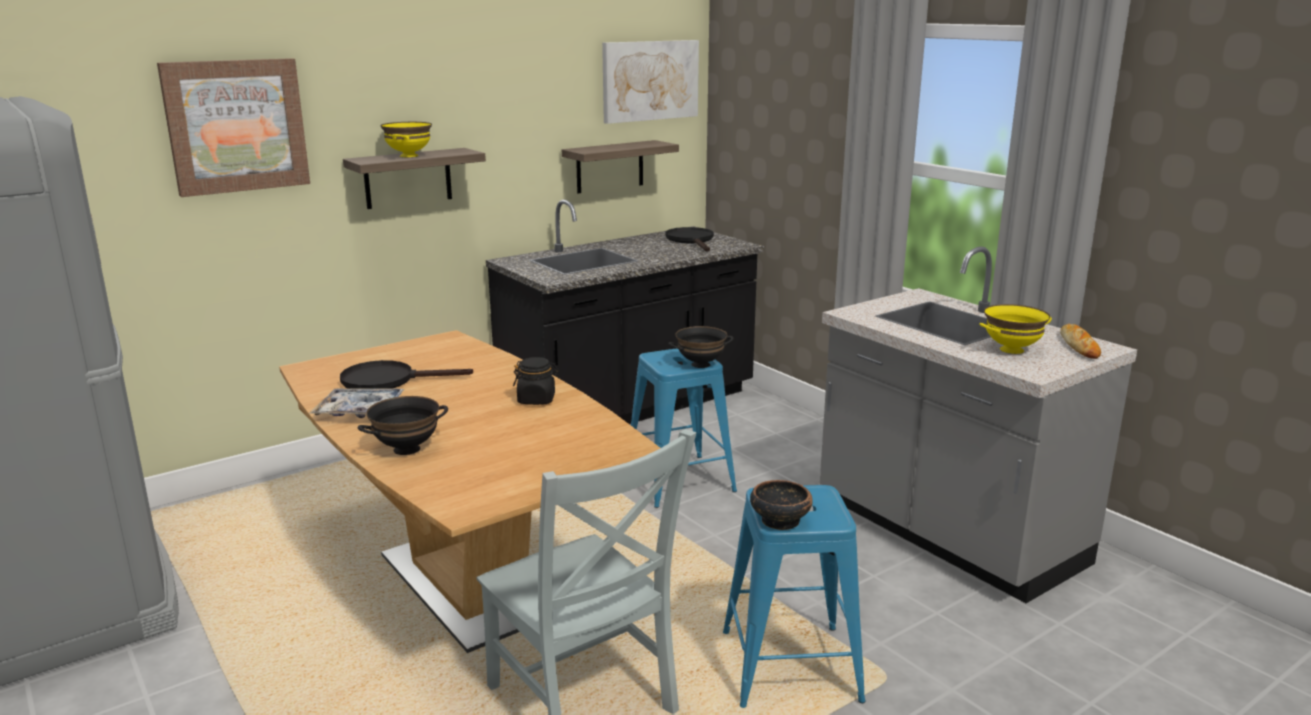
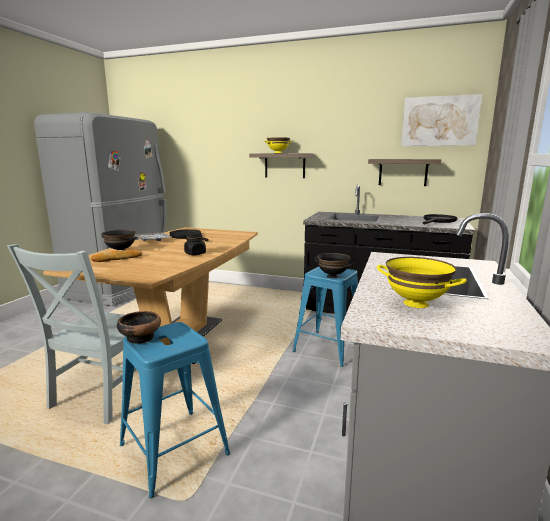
camera: 55 degrees right, 5 degrees down
picture [157,58,310,197] -> none
bread [1060,323,1101,359] -> bread moved to [91,250,142,262]

